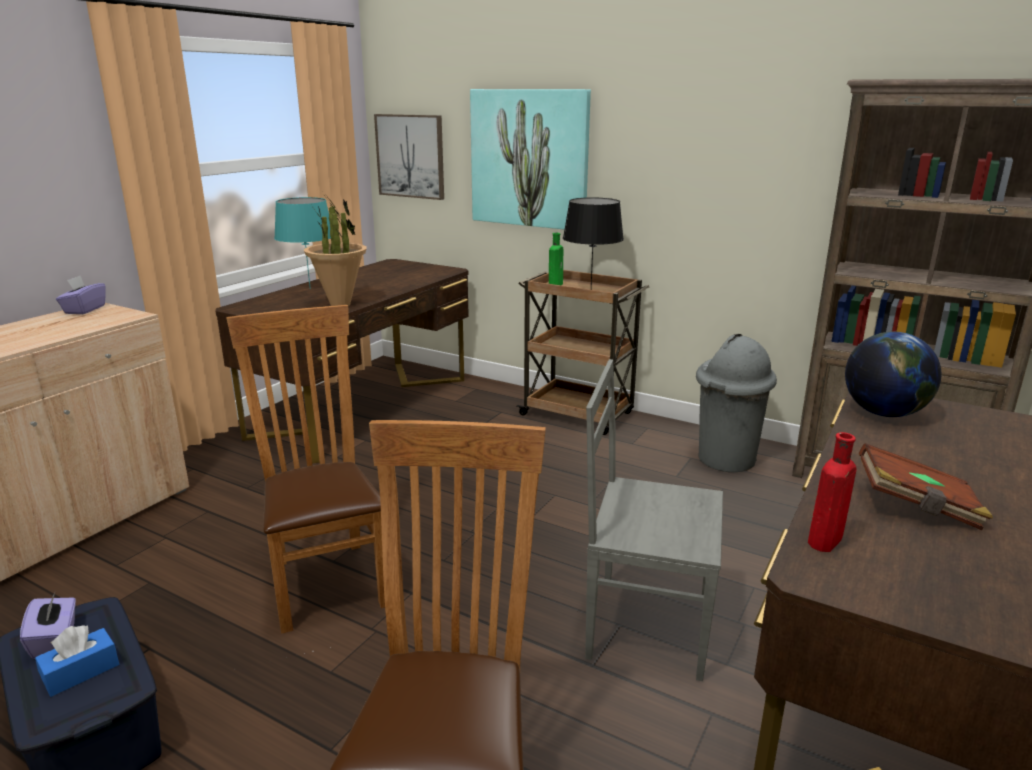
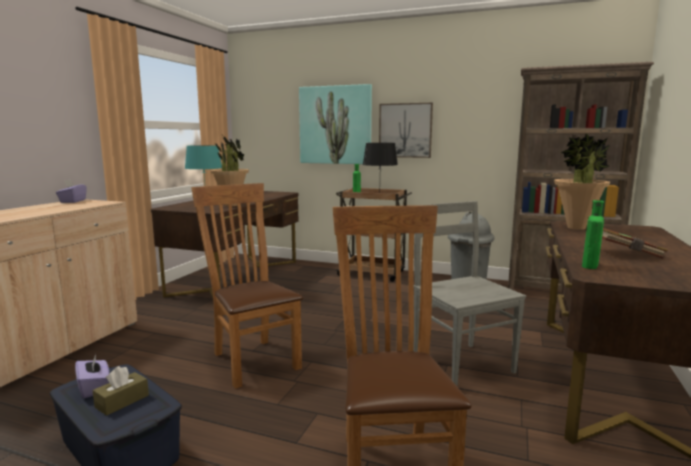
camera: 10 degrees left, 10 degrees down
blue tissue box [35,625,119,697] -> brown tissue box [93,366,149,416]
picture [374,114,444,200] -> picture moved to [379,103,433,158]
grey chair [585,359,723,681] -> grey chair turned 60 degrees clockwise [414,201,526,387]
red bottle [808,432,857,552] -> green bottle [582,200,604,269]
globe [845,332,941,417] -> potted plant [554,134,610,230]

